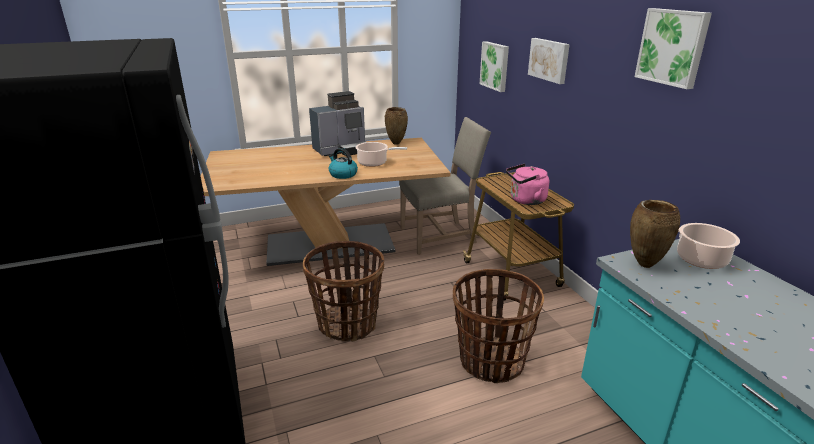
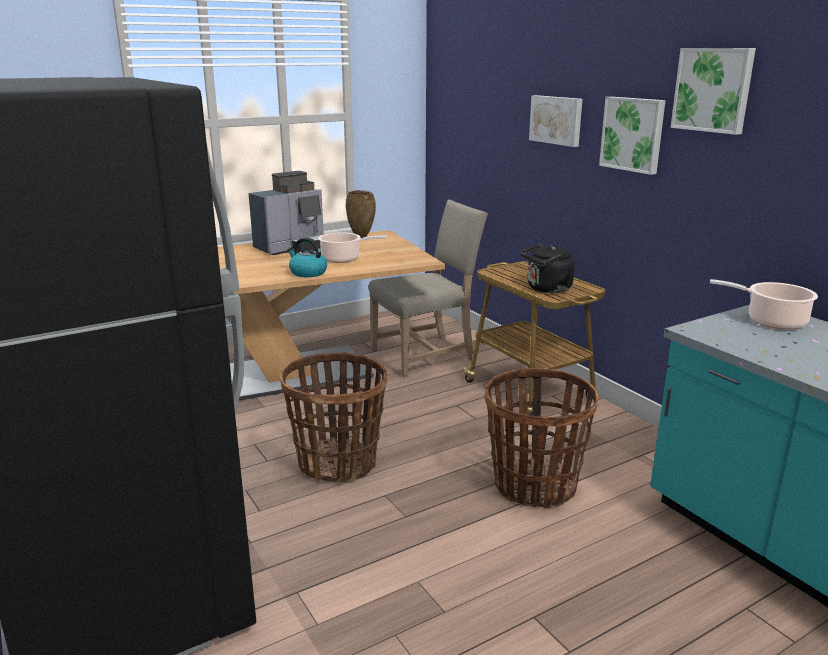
camera: 10 degrees left, 5 degrees down
picture [480,41,509,92] -> picture moved to [599,97,666,175]
pink kettle [506,164,549,205] -> black kettle [520,244,575,293]
brown vase [630,200,680,268] -> none

